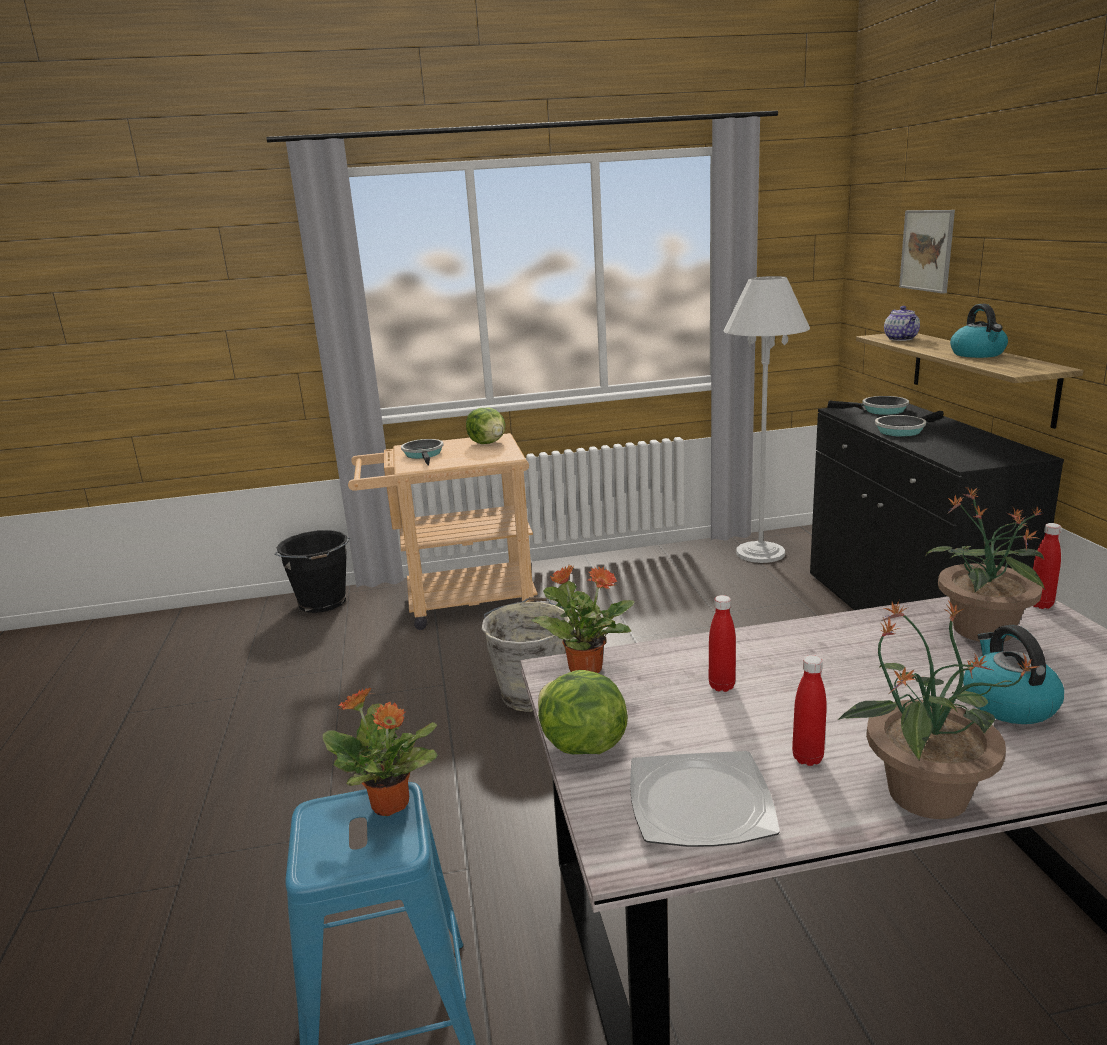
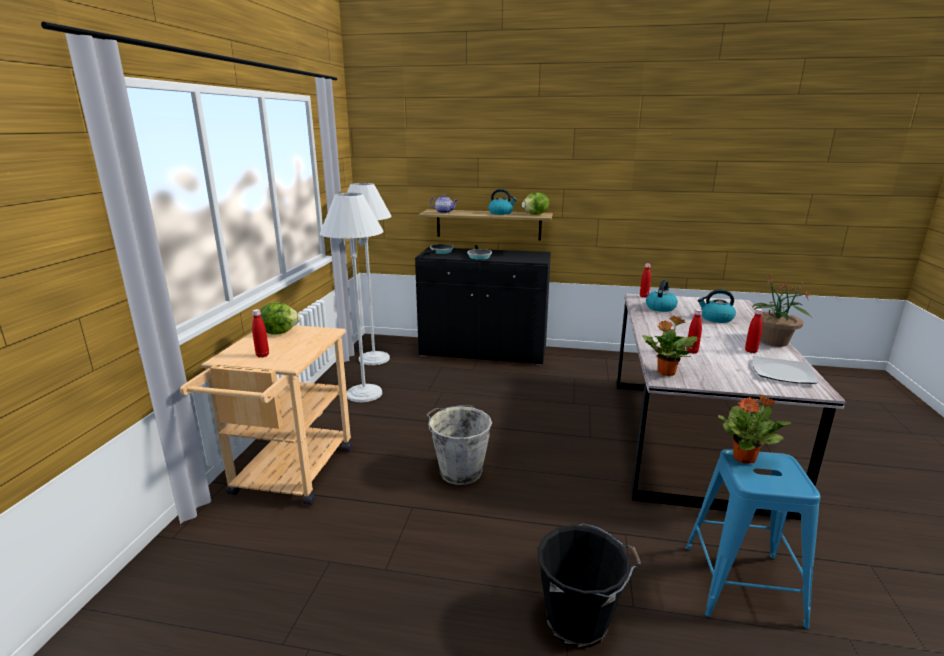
camera: 70 degrees left, 0 degrees up
black bucket [274,530,351,613] -> black bucket moved to [538,523,641,648]
frying pan [401,439,443,465] -> red bottle [252,309,269,358]
lettuce [538,670,628,754] -> lettuce moved to [522,192,549,215]
picture [899,210,955,294] -> none
potted plant [926,486,1045,642] -> kettle [646,280,678,312]
none -> white floor lamp [320,193,383,402]

